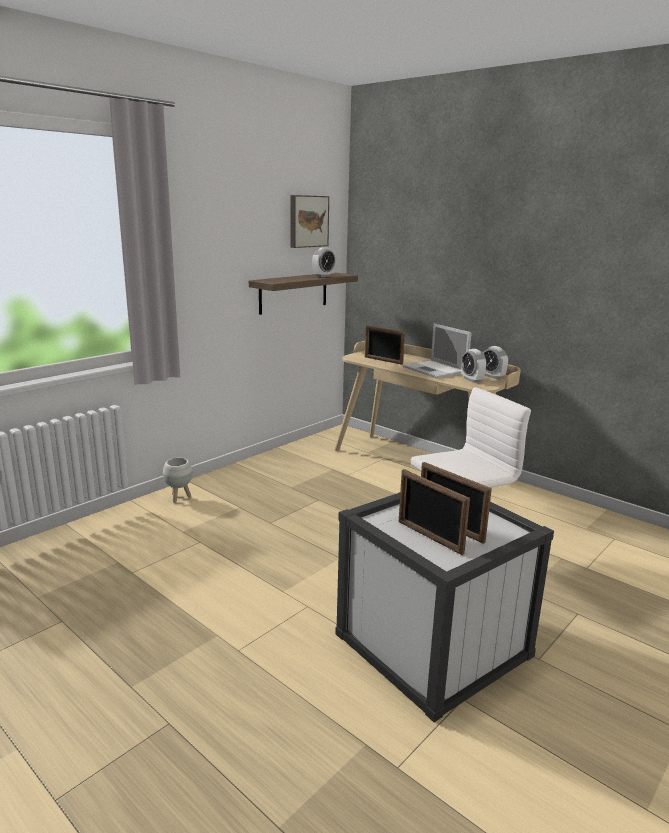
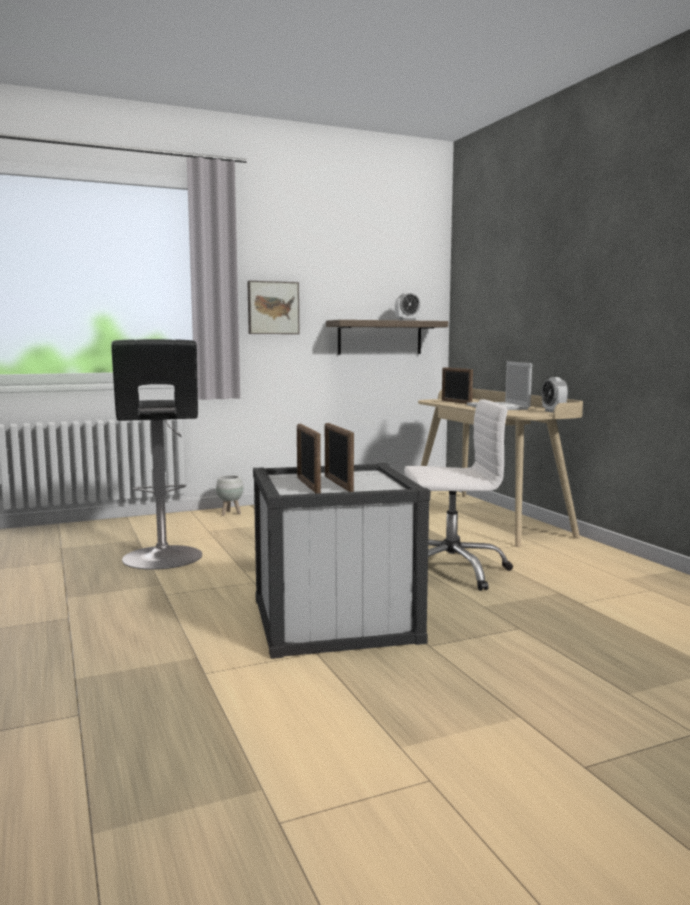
camera: 25 degrees right, 10 degrees down
picture [290,195,329,248] -> picture moved to [247,281,299,334]
alarm clock [461,349,486,383] -> none
none -> black stool [111,339,202,570]

